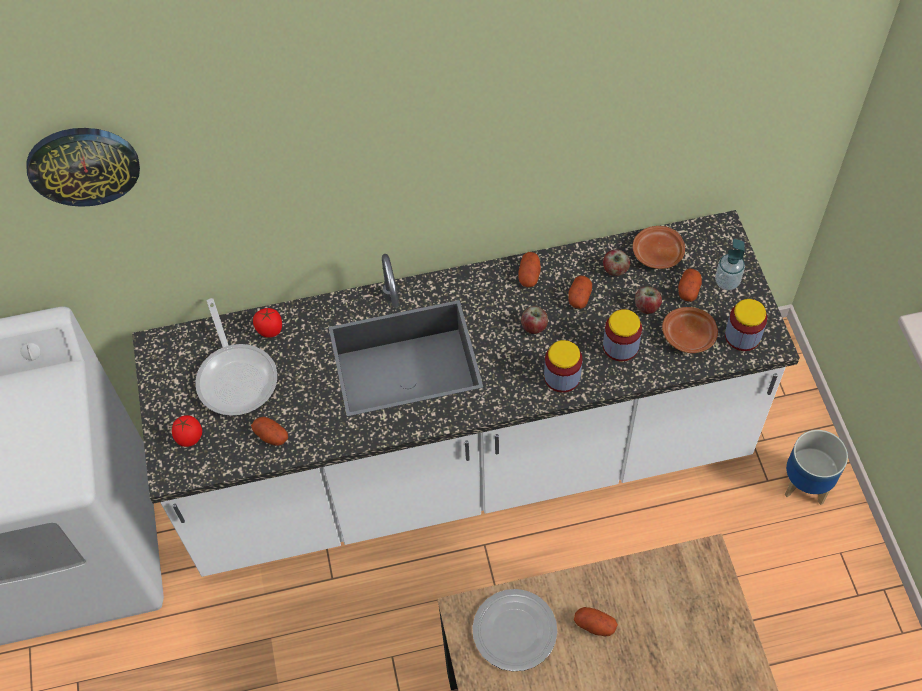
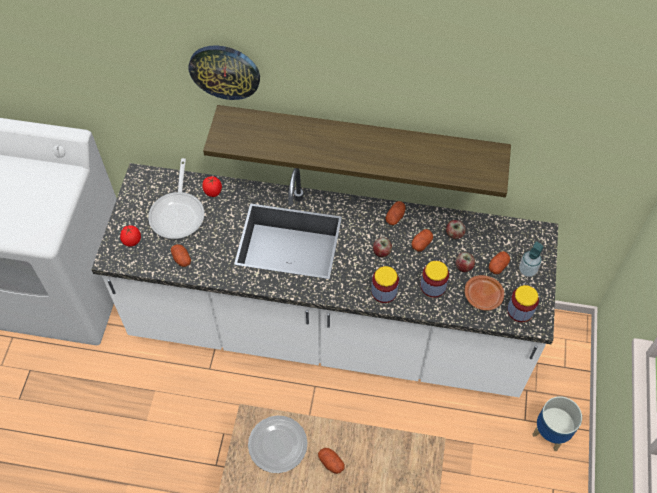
camera: 20 degrees right, 0 degrees up
wall clock [27,128,140,207] -> wall clock moved to [188,45,260,100]
brown plate [633,226,685,269] -> none
none -> shelf [203,105,511,197]

